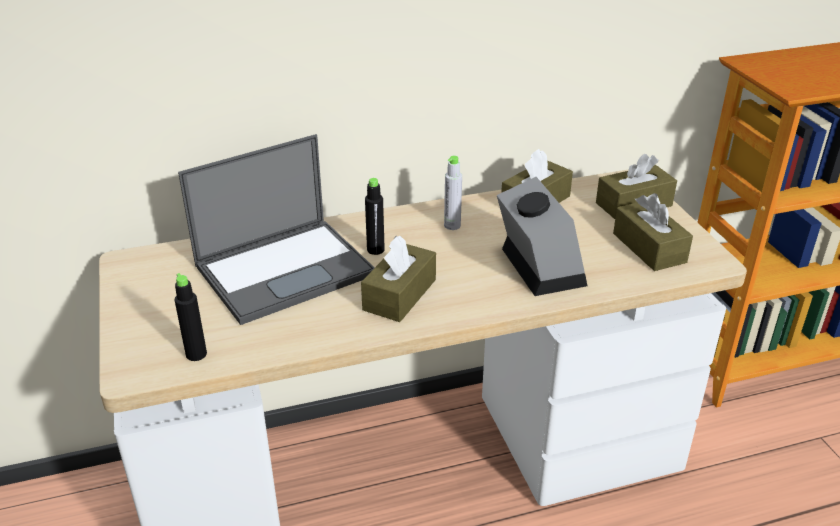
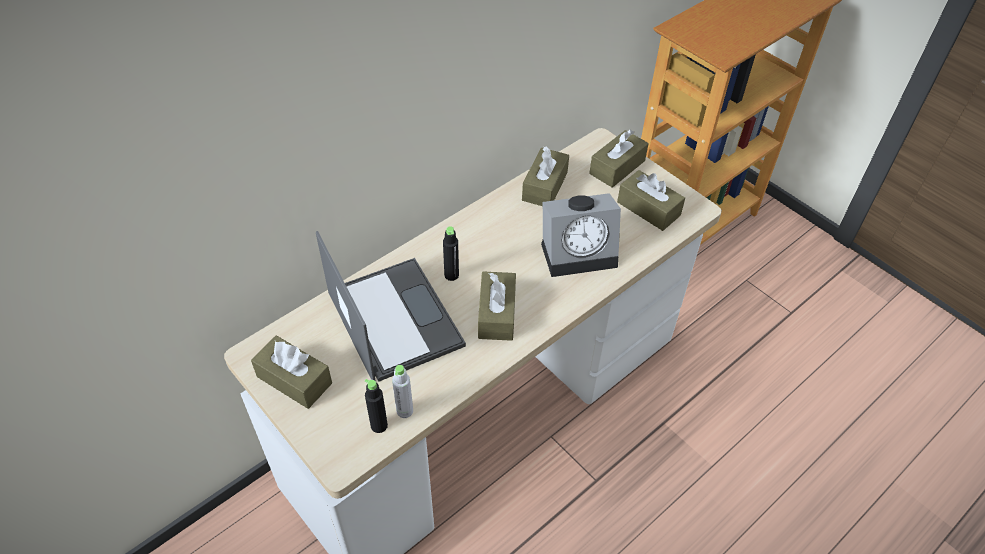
camera: 25 degrees left, 15 degrees up
laptop [178,134,375,325] -> laptop turned 60 degrees counterclockwise [316,231,466,382]
grey bottle [444,156,462,230] -> grey bottle moved to [392,365,413,418]
alarm clock [497,177,587,296] -> alarm clock turned 120 degrees clockwise [541,193,621,277]
none -> brown tissue box [251,336,332,409]

